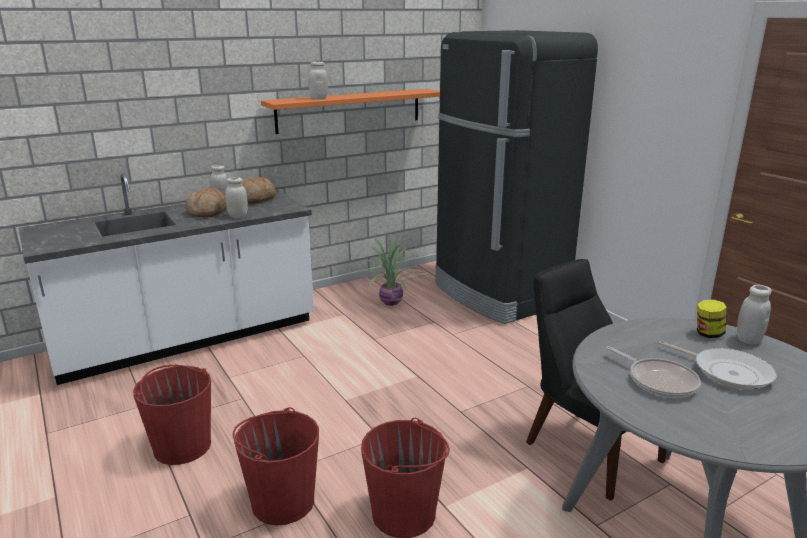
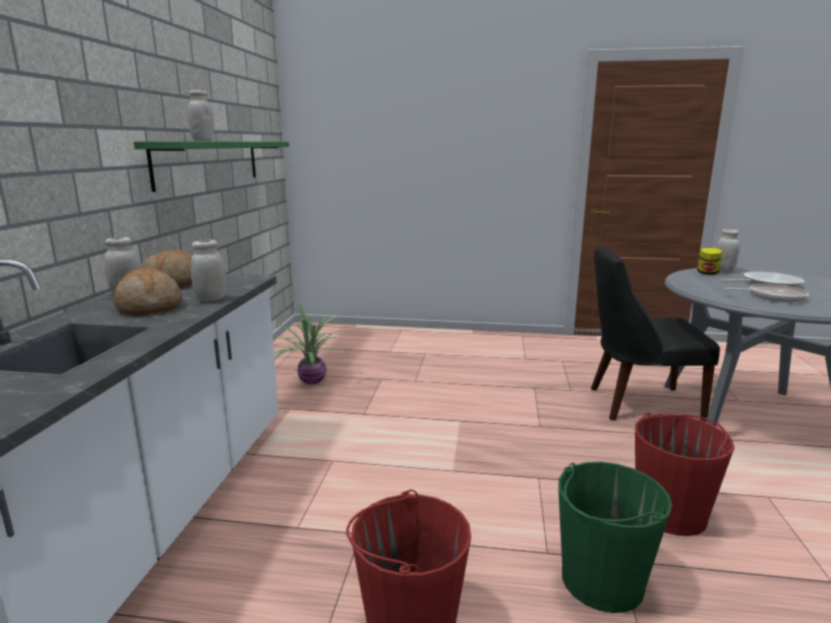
camera: 50 degrees left, 5 degrees down
red bucket [233,407,319,525] -> green bucket [558,462,672,613]
orange shelf [261,89,440,134] -> green shelf [134,141,289,192]
black fridge [435,30,598,324] -> none

